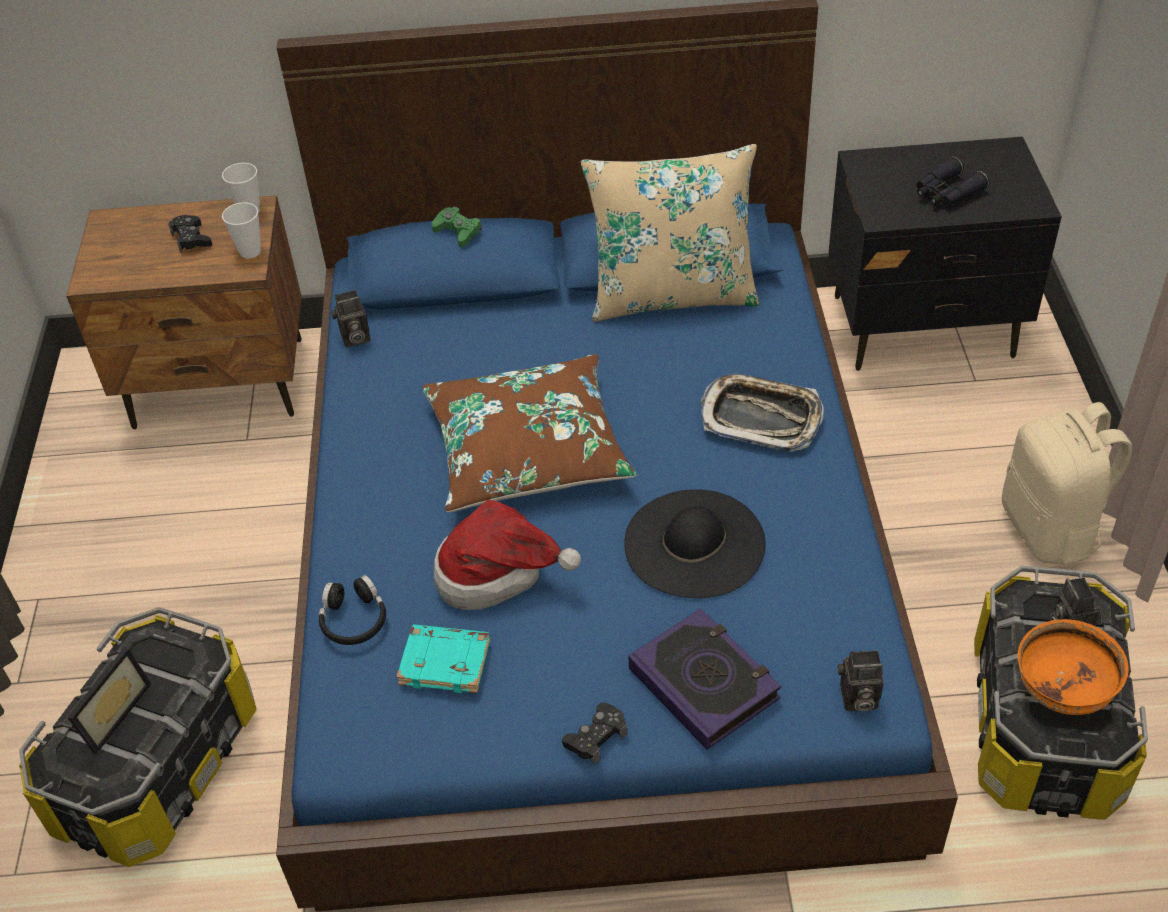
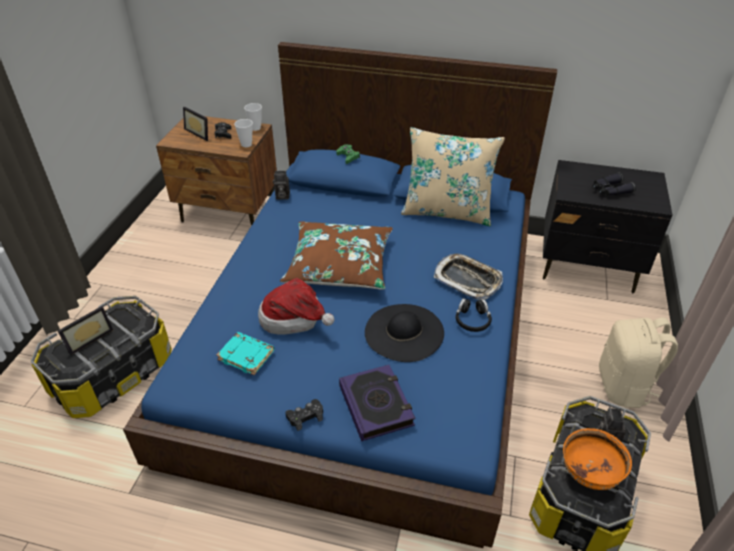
camera: 15 degrees right, 5 degrees down
black headphones [319,575,386,645] -> black headphones moved to [456,298,492,332]
camera [838,650,883,711] -> none
none -> picture frame [183,107,208,141]

